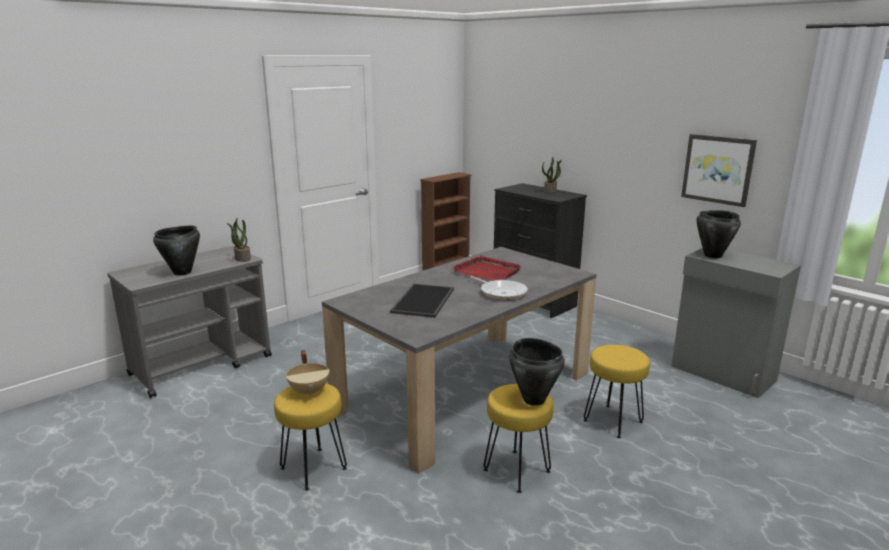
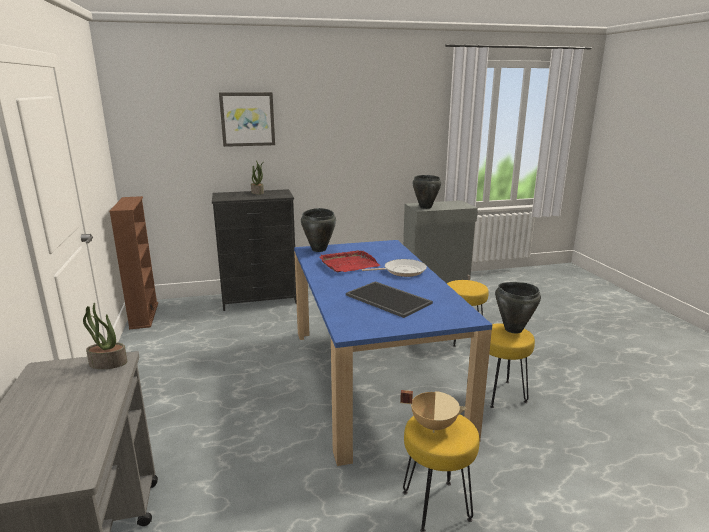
camera: 60 degrees left, 0 degrees up
black cooking pot [153,226,200,275] -> black cooking pot moved to [301,208,336,252]
grey dining table [322,247,597,474] -> blue dining table [294,240,492,466]
picture [681,134,757,207] -> picture moved to [219,92,275,147]

